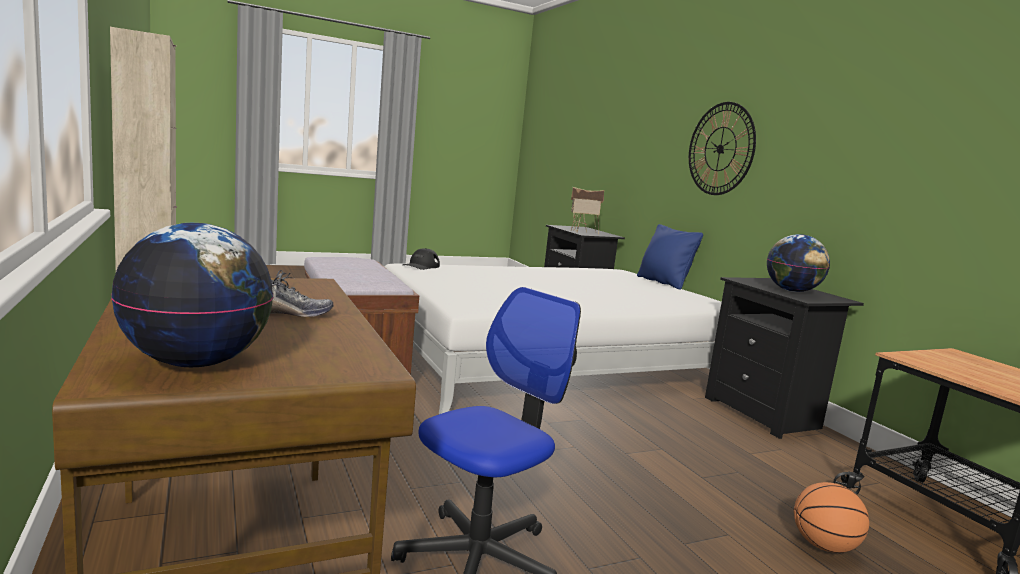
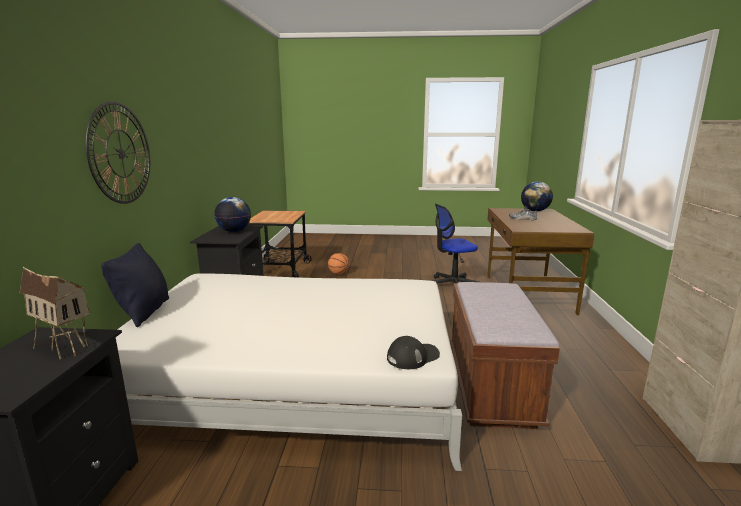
camera: 150 degrees left, 5 degrees up
blue pillow [637,224,703,290] -> black pillow [101,243,169,327]

